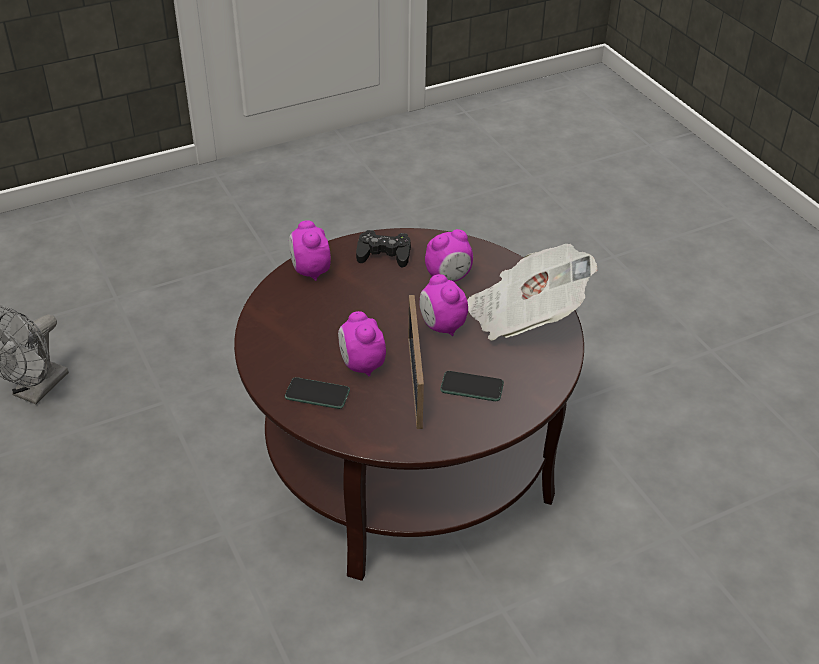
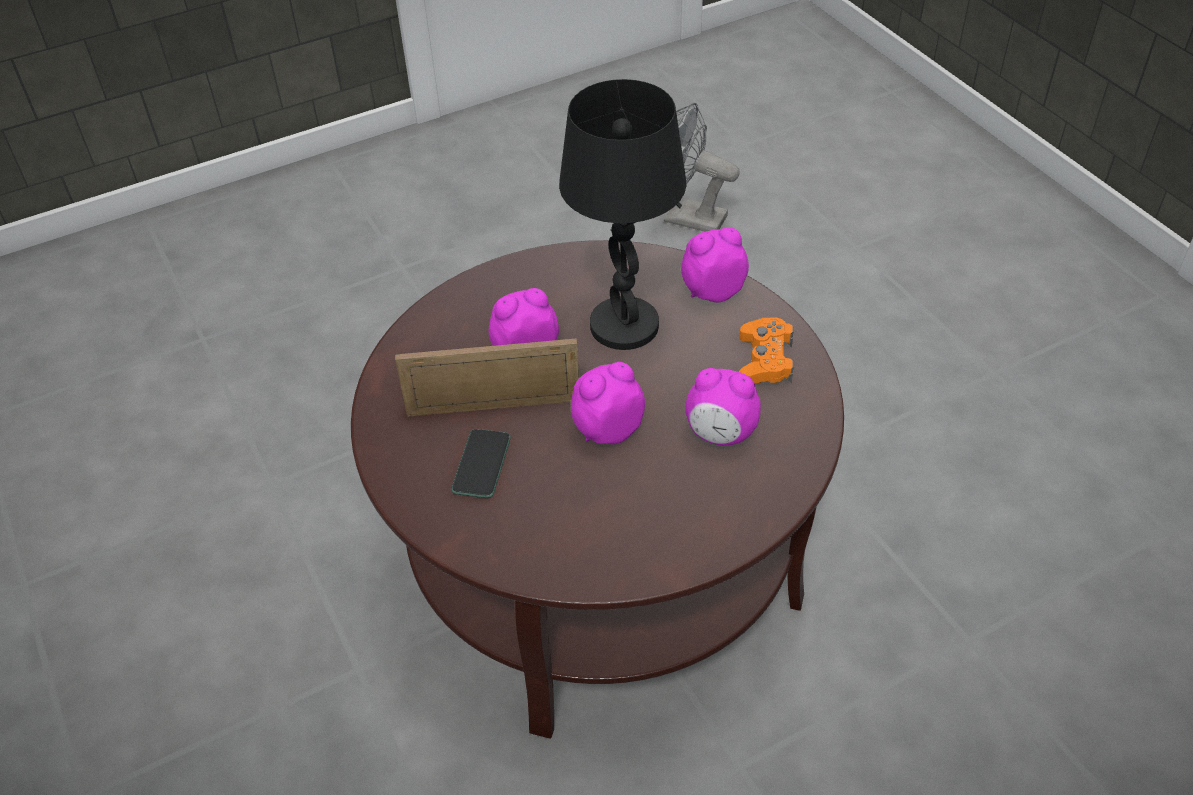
camera: 90 degrees right, 5 degrees up
phone [285,377,350,409] -> none
black game controller [356,230,411,268] -> orange game controller [739,317,794,384]
alarm clock [425,229,473,282] -> alarm clock turned 45 degrees counterclockwise [685,368,761,445]
newspaper [467,244,597,341] -> none
none -> black table lamp [559,79,686,350]

